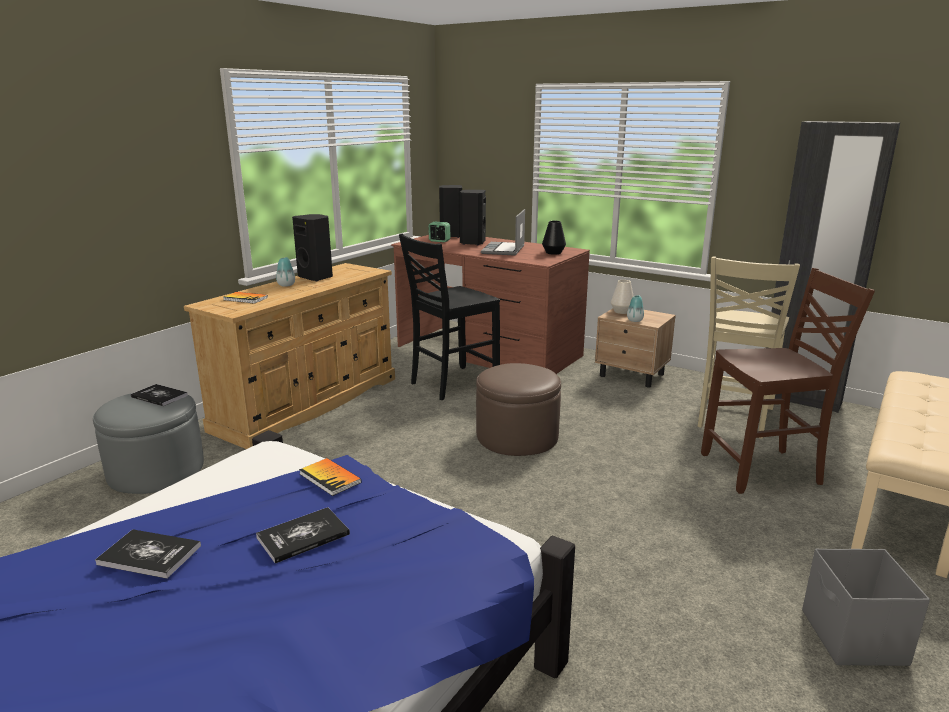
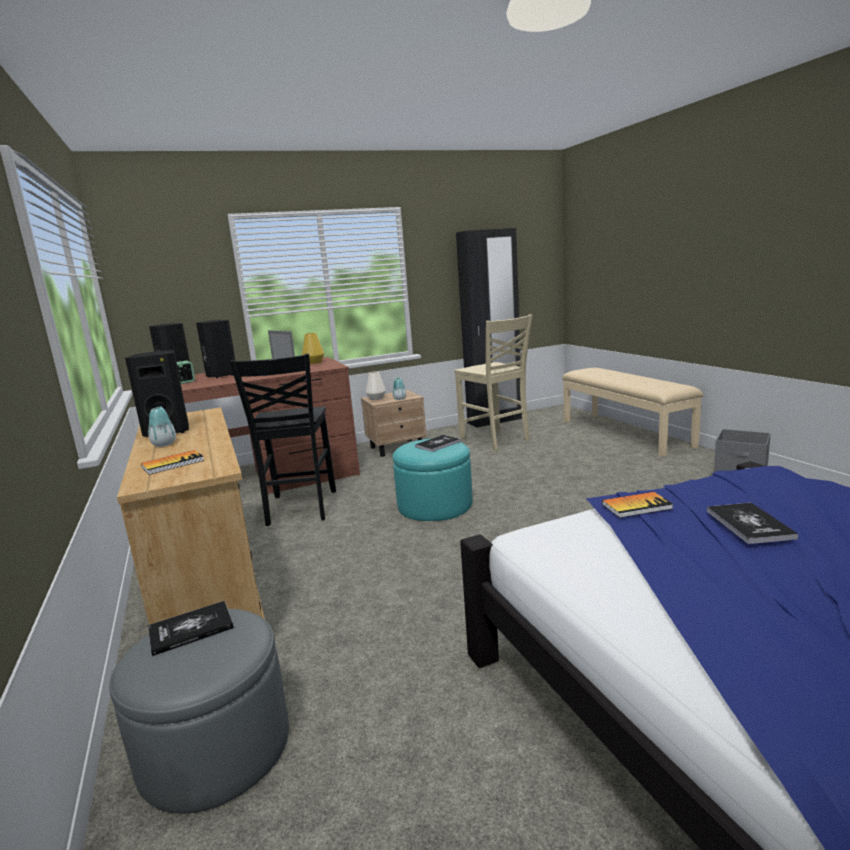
camera: 55 degrees left, 5 degrees down
book [95,529,201,579] -> book moved to [415,435,461,452]
brown ottoman [476,363,561,456] -> turquoise ottoman [393,438,473,521]
black vase [542,221,566,255] -> yellow vase [302,333,324,364]
brown chair [701,268,875,494] -> none

